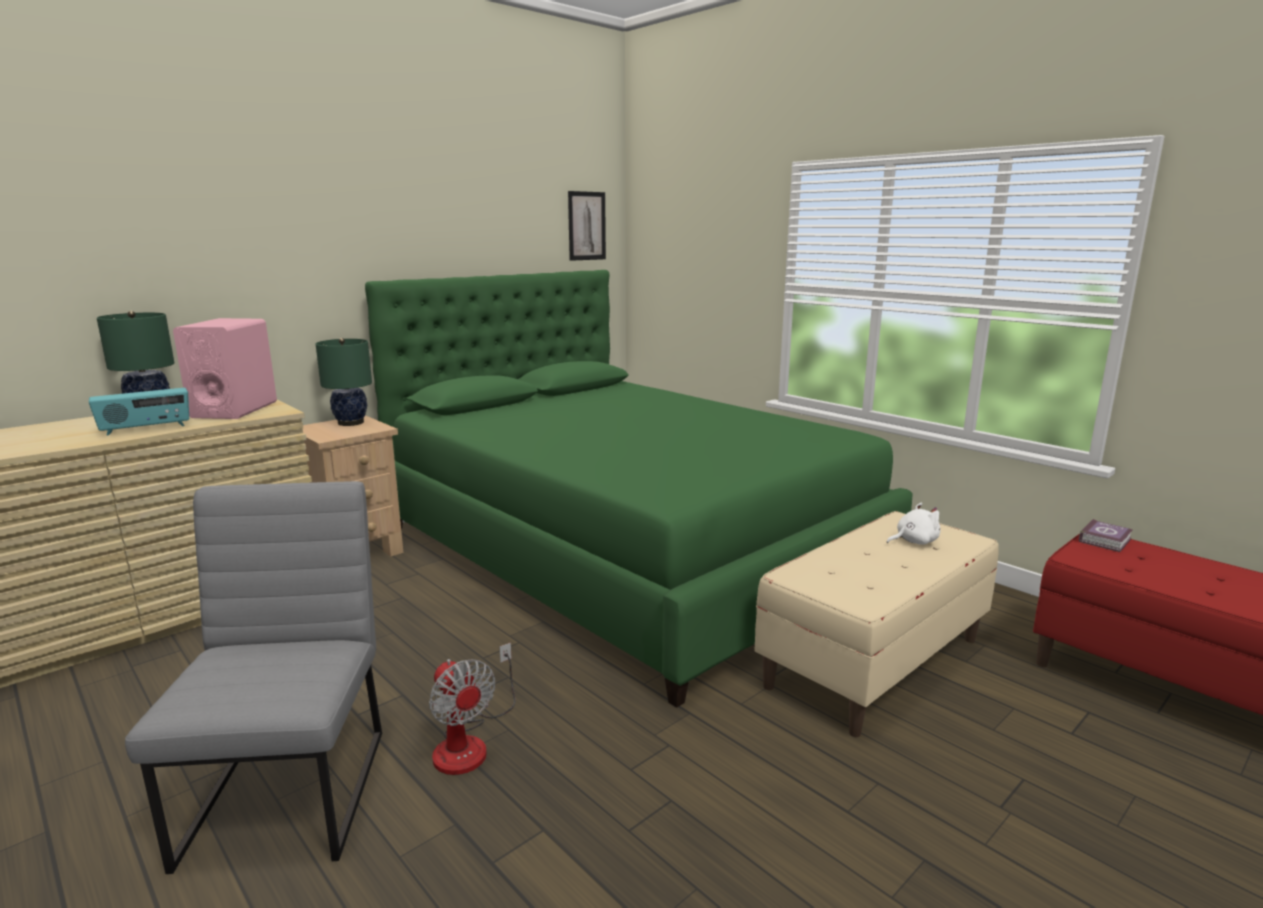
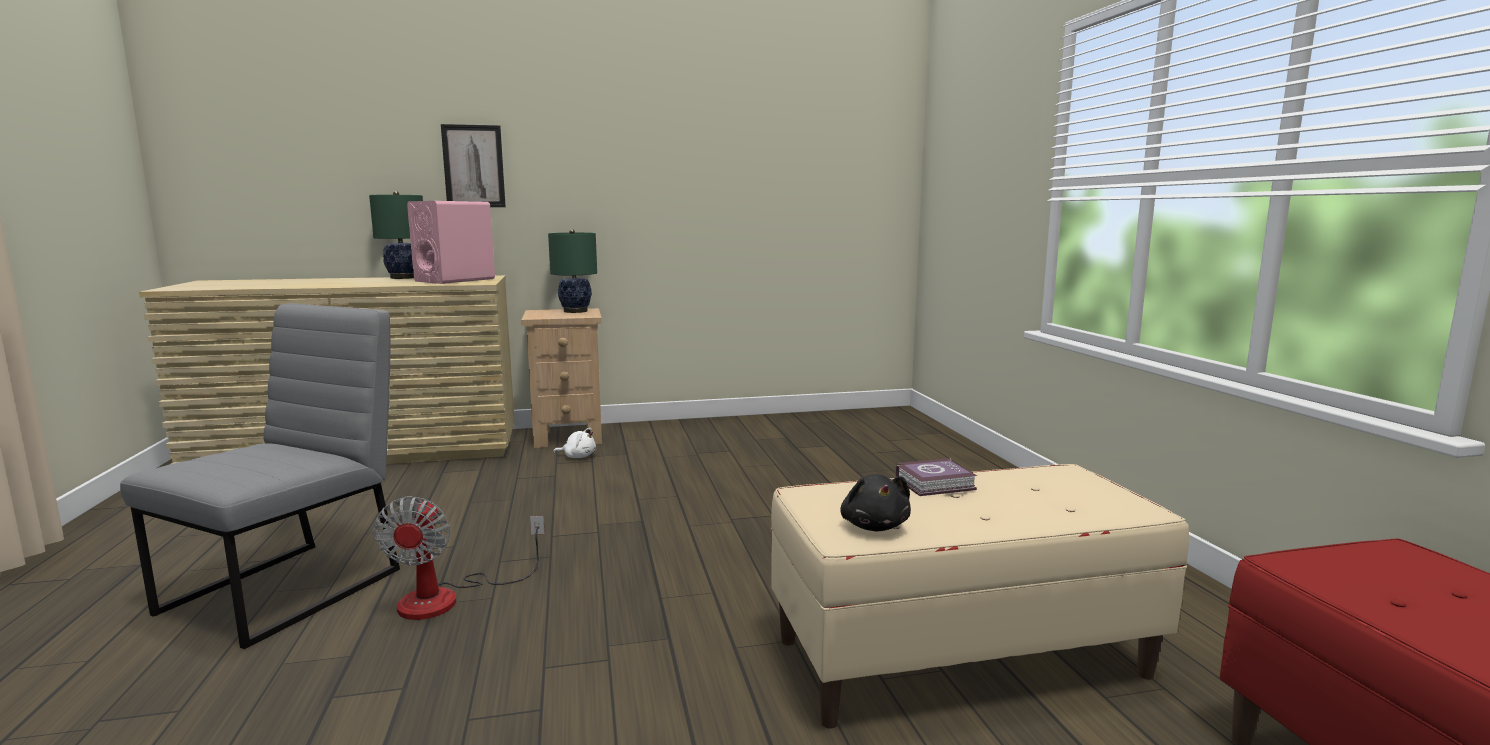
camera: 30 degrees right, 5 degrees down
radio [89,388,189,436] -> none
green bed [365,270,913,708] -> none
picture [568,191,606,261] -> picture moved to [441,124,506,207]
white plush toy [887,503,941,545] -> white plush toy moved to [553,428,596,458]
book [1079,519,1133,552] -> book moved to [895,458,977,496]
none -> black plush toy [840,474,911,531]

